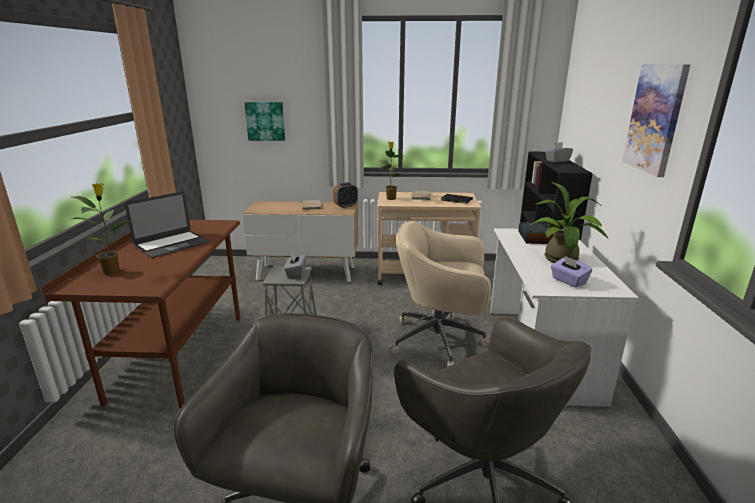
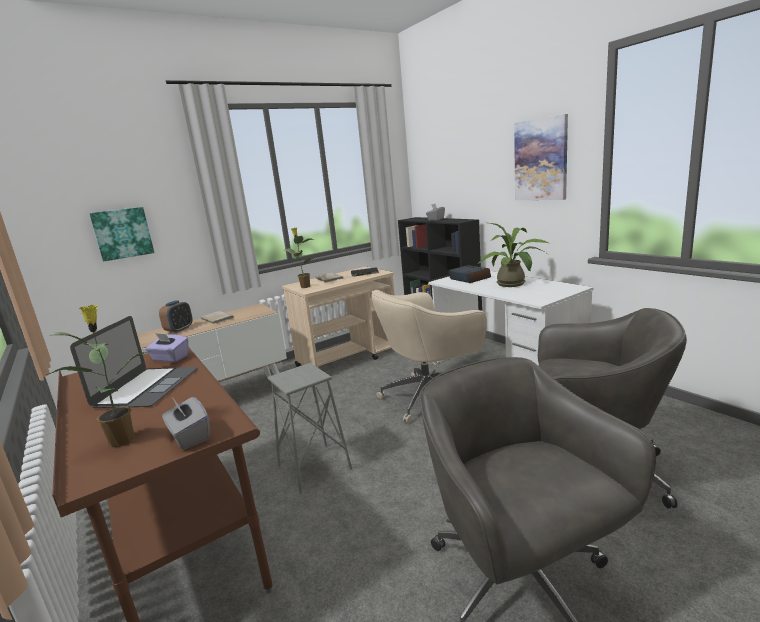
camera: 35 degrees left, 5 degrees down
grey tissue box [284,251,306,278] -> grey tissue box moved to [162,397,210,450]
alarm clock [333,182,358,208] -> alarm clock moved to [159,300,193,333]
purple tissue box [551,256,592,287] -> purple tissue box moved to [145,333,188,362]

